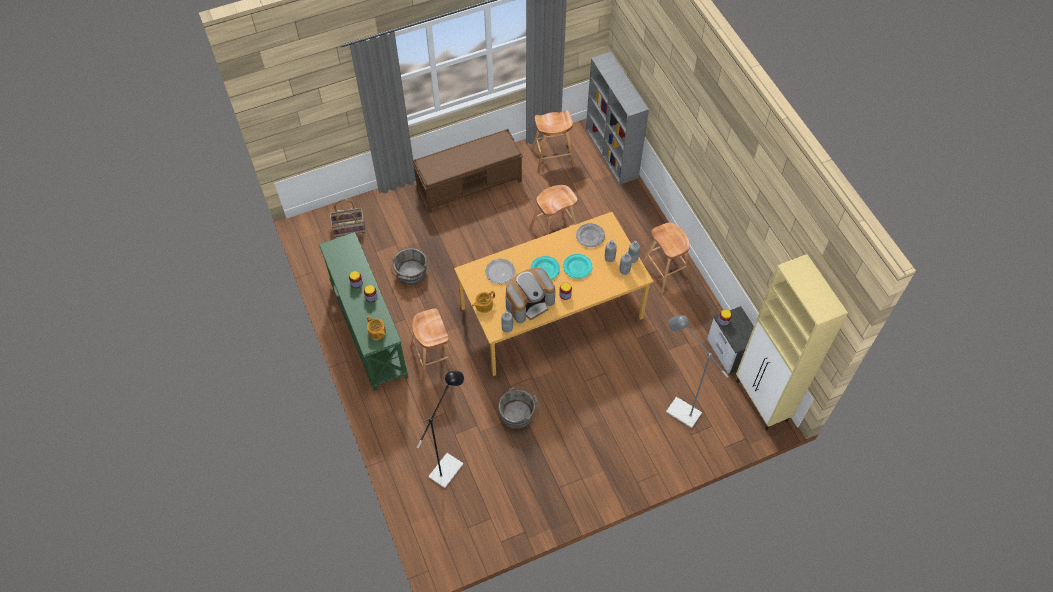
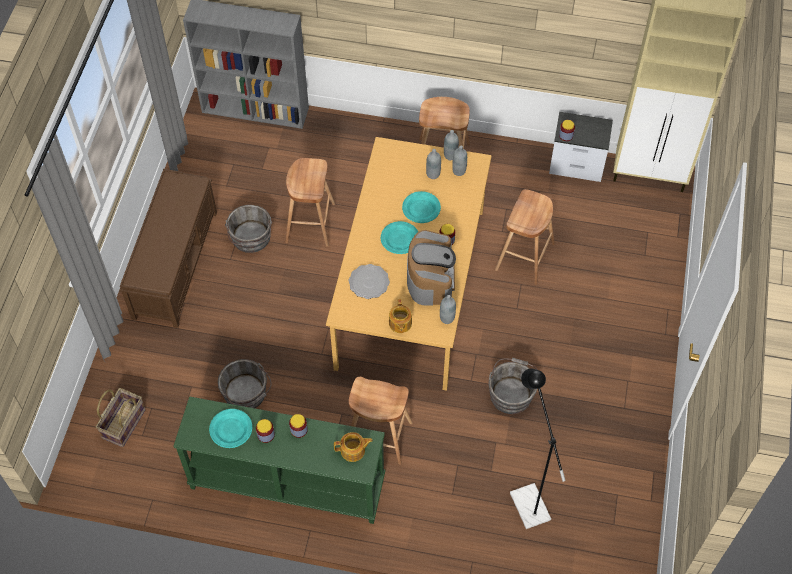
camera: 55 degrees left, 0 degrees up
brown stool [531,110,575,173] -> brown stool moved to [495,189,555,285]
grey plate [576,223,605,247] -> none
grey floor lamp [666,315,728,428] -> none
none -> turquoise plate [209,409,252,448]
none -> grey bucket [225,205,272,253]

